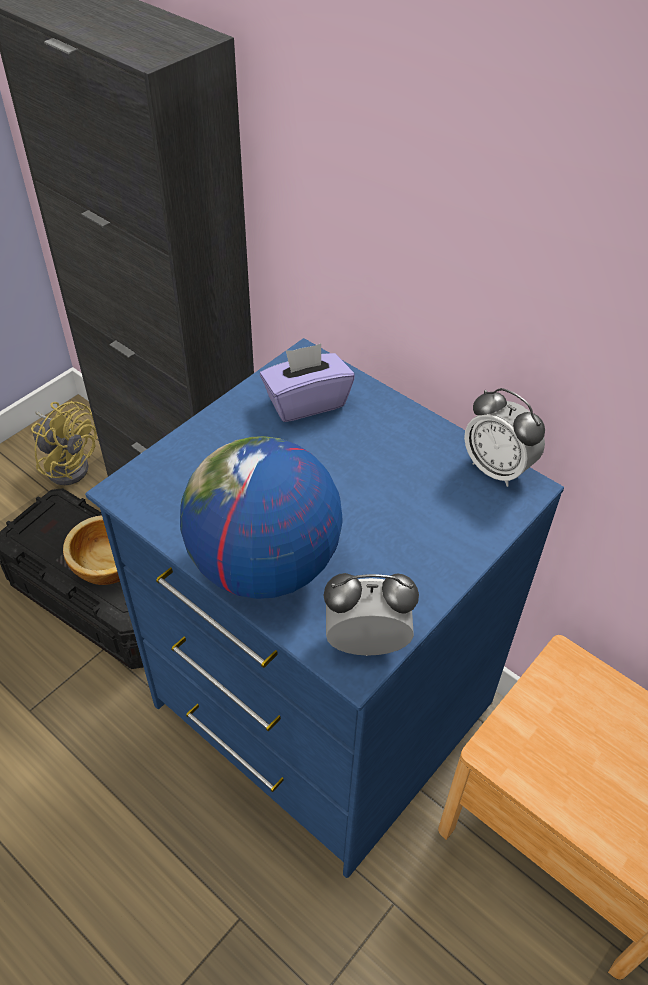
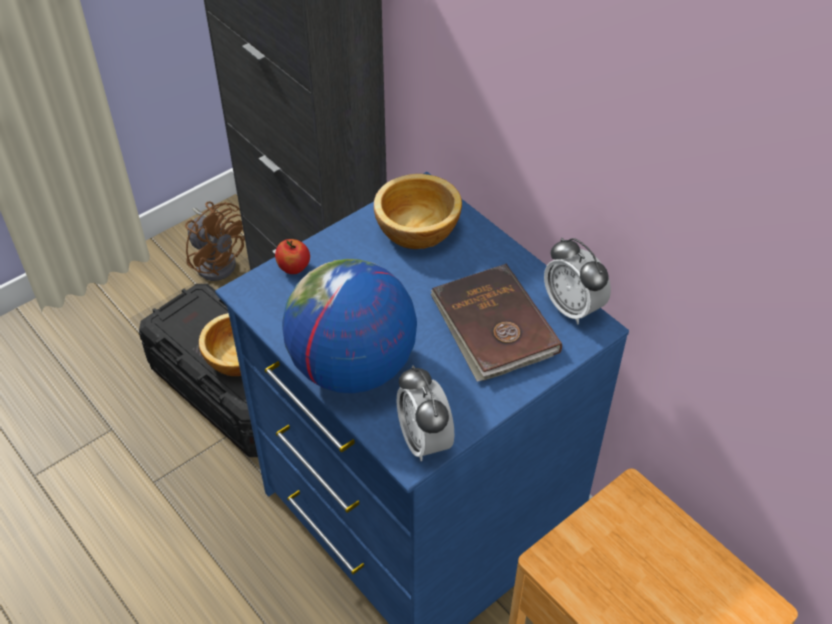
camera: 10 degrees right, 0 degrees up
yellow fan [31,401,97,485] -> brown fan [185,202,245,281]
purple tissue box [260,344,355,422] -> bowl [374,174,462,249]
alarm clock [324,573,419,656] -> alarm clock turned 120 degrees counterclockwise [397,365,454,461]
none -> apple [275,239,310,274]
none -> brown book [431,264,562,382]

